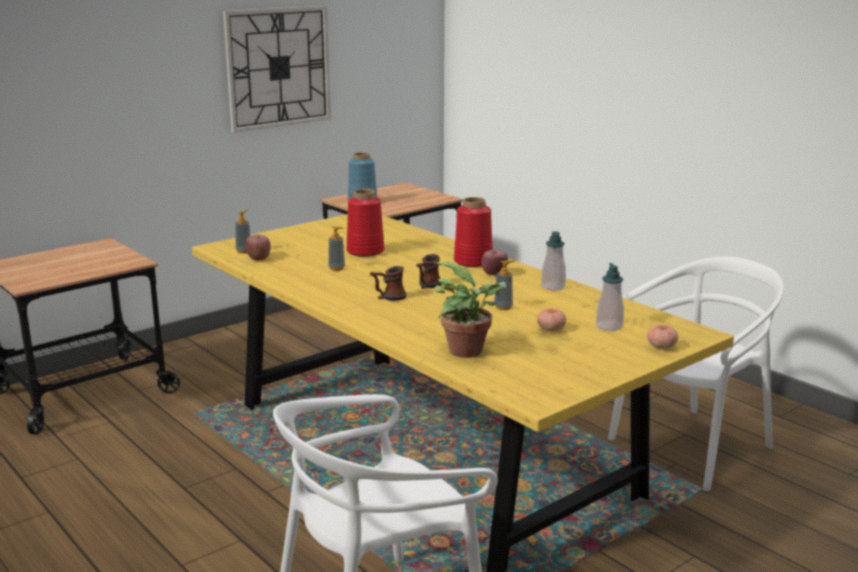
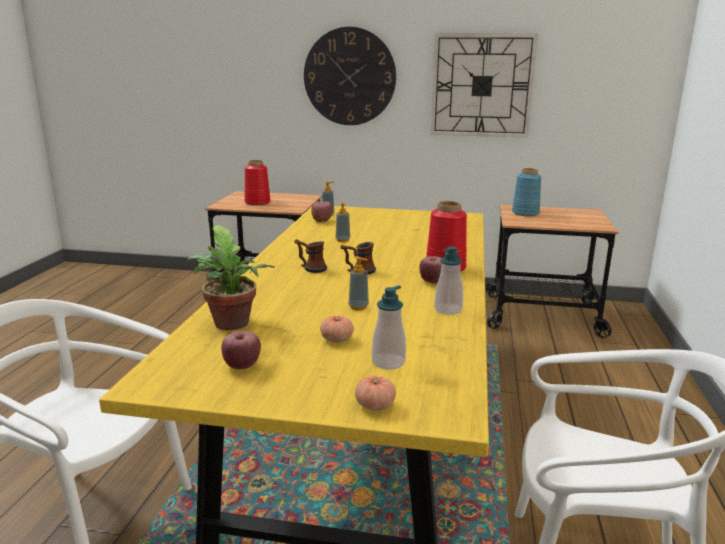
camera: 50 degrees right, 0 degrees up
red vase [346,189,385,257] -> red vase moved to [245,160,271,205]
none -> apple [221,330,261,369]
none -> wall clock [304,27,396,125]

